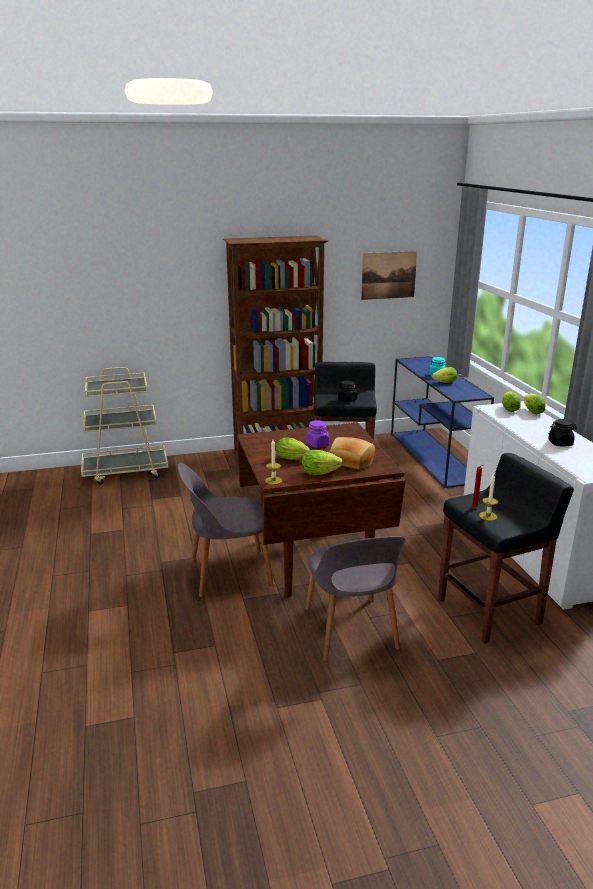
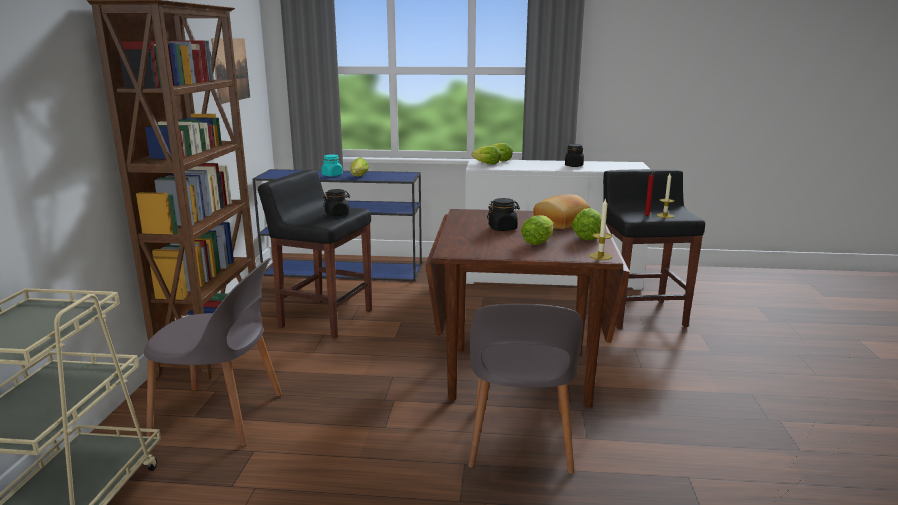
camera: 70 degrees left, 5 degrees down
grey chair [305,536,405,661] -> grey chair moved to [144,258,282,446]
purple jar [306,420,330,448] -> black jar [487,198,520,231]

